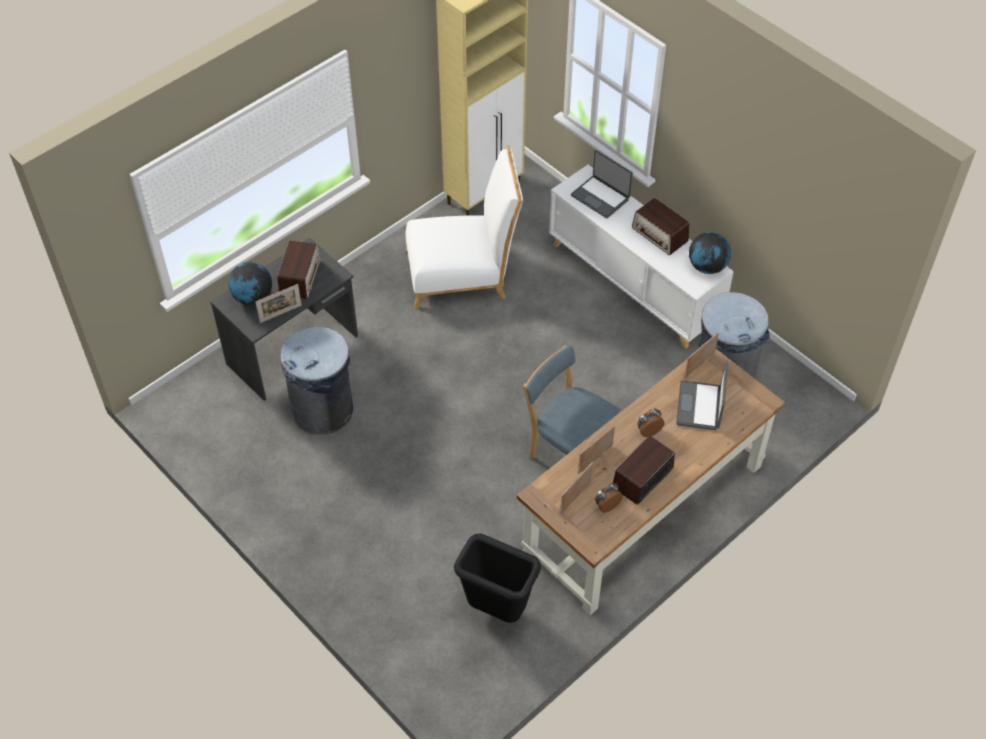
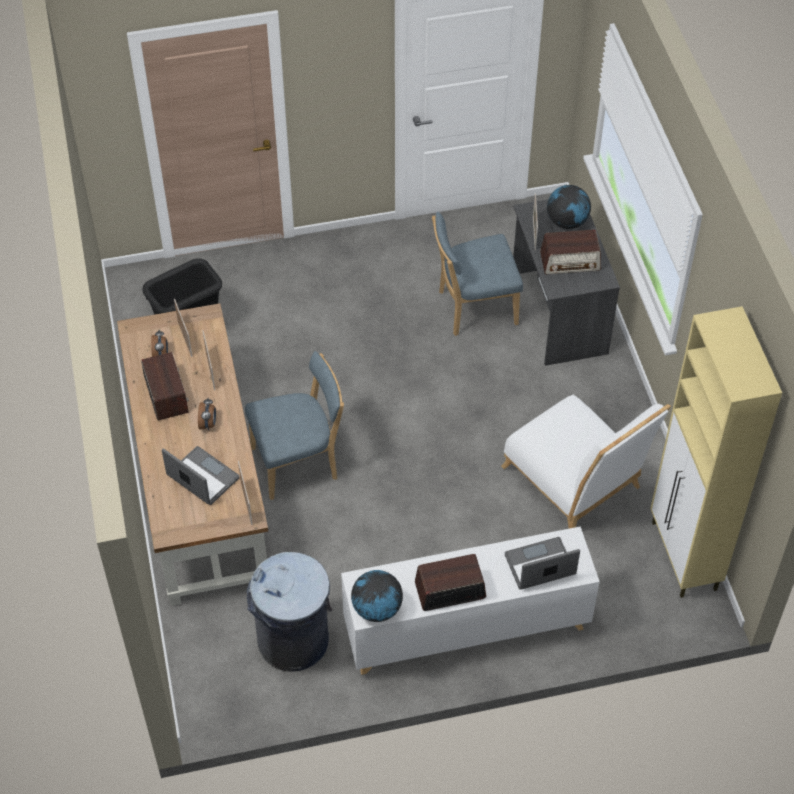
camera: 120 degrees right, 0 degrees up
radio [277,241,320,299] -> radio turned 45 degrees counterclockwise [540,230,601,275]
grey trash can [281,327,353,435] -> blue chair [432,212,523,336]
white chair [405,145,523,309] -> white chair turned 60 degrees counterclockwise [501,395,671,529]

